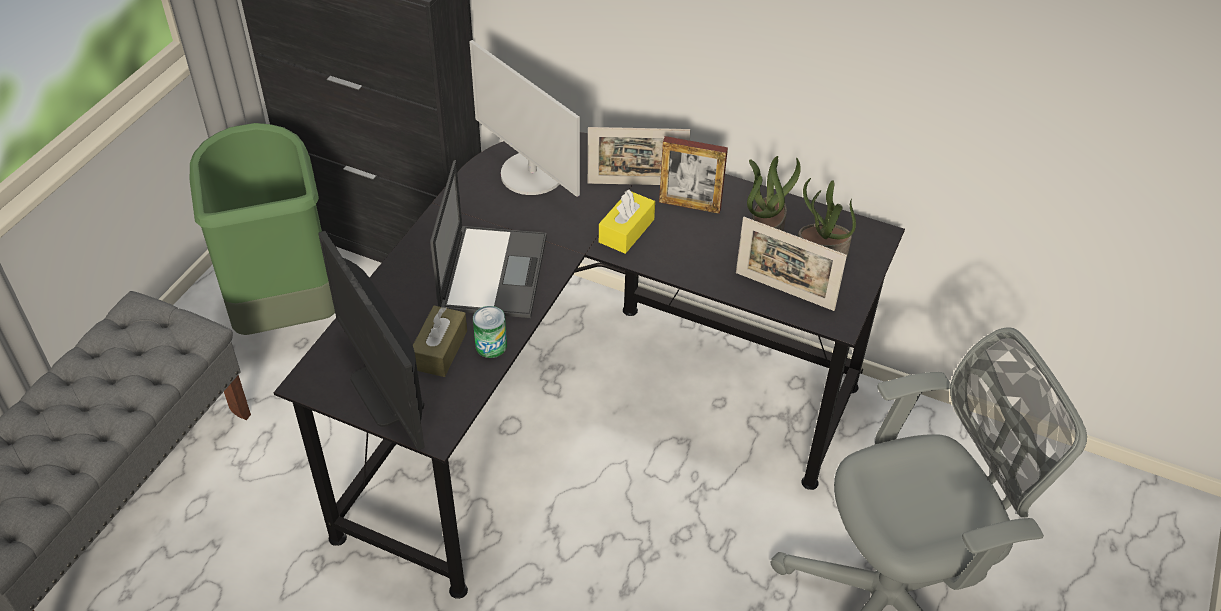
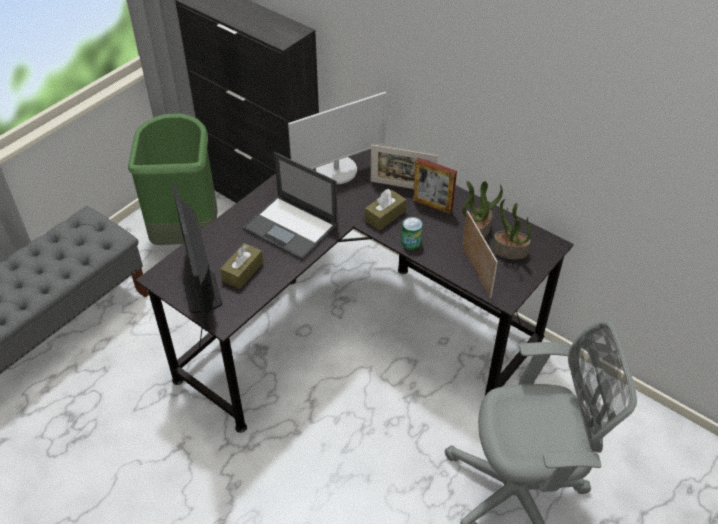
camera: 15 degrees right, 0 degrees up
laptop [430,160,547,318] -> laptop turned 105 degrees clockwise [243,152,338,260]
monitor [469,40,580,197] -> monitor turned 90 degrees counterclockwise [288,92,386,184]
can [473,306,507,358] -> can moved to [402,217,423,250]
yellow tissue box [599,190,655,254] -> brown tissue box [365,189,406,230]
picture frame [736,217,847,311] -> picture frame turned 150 degrees counterclockwise [462,211,498,298]

